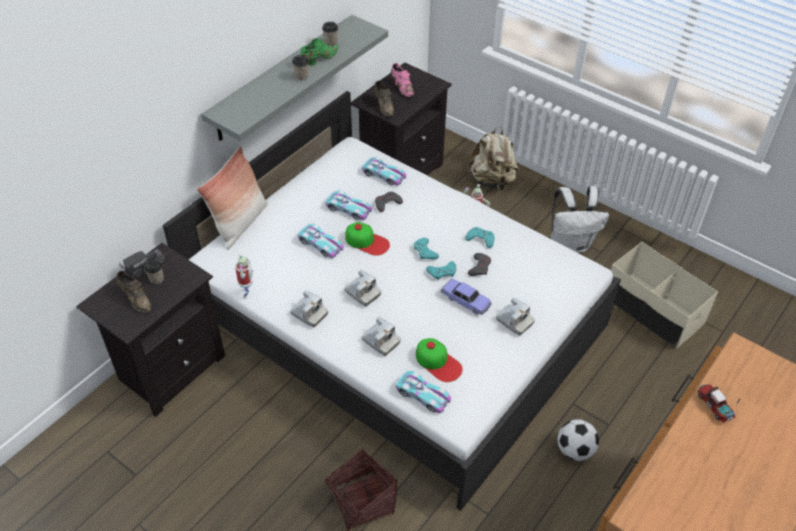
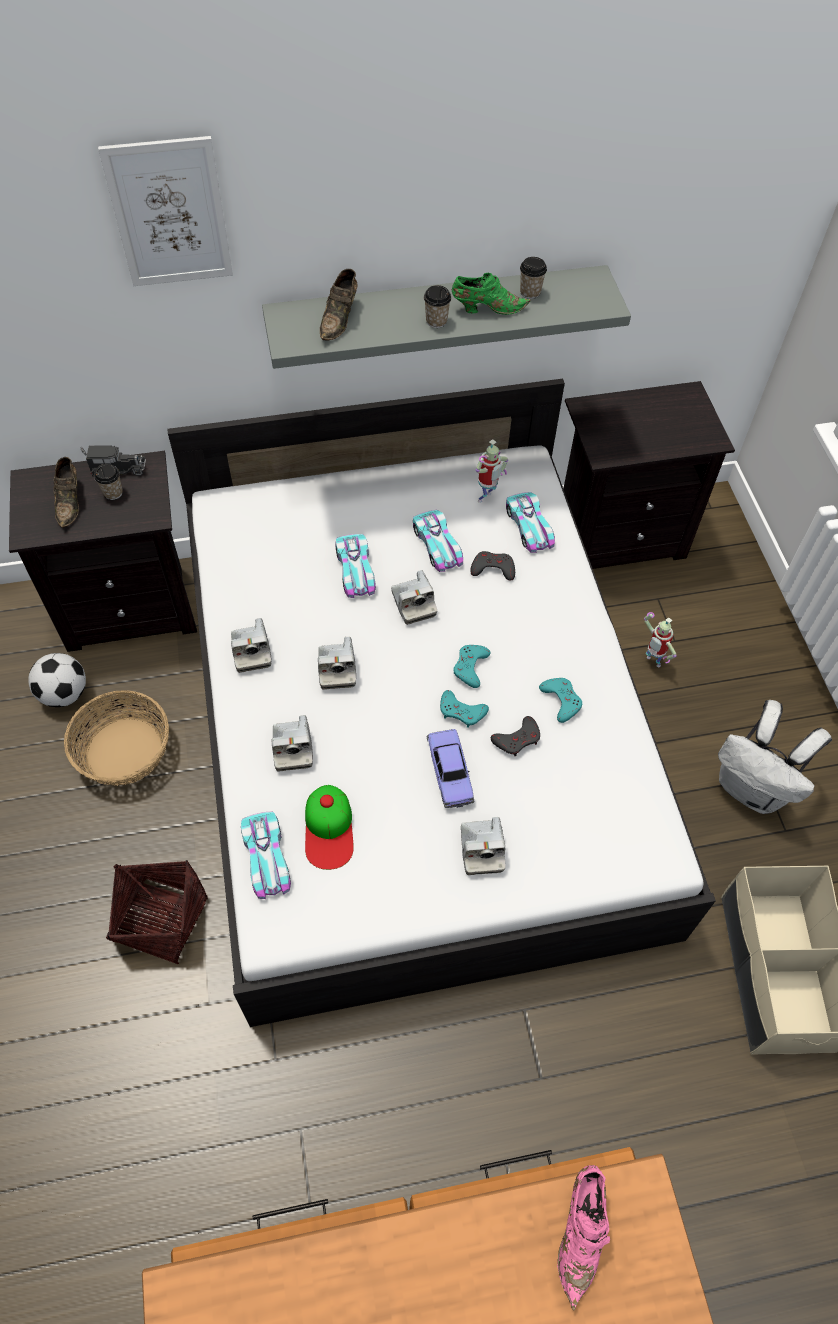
camera: 40 degrees right, 10 degrees up
pillow [197,146,268,250] -> none
toy robot [235,253,253,299] -> toy robot moved to [476,439,508,503]
cap [345,222,390,256] -> camera [391,570,437,625]
brown shoe [374,81,394,117] -> brown shoe moved to [320,269,358,340]
pink shoe [391,63,414,97] -> pink shoe moved to [557,1165,610,1311]
beige backpack [467,127,519,190] -> none
football [557,419,599,461] -> football moved to [28,653,86,707]
toy truck [697,384,740,423] -> none
none -> basket [64,690,169,786]
none -> picture [98,136,233,286]

